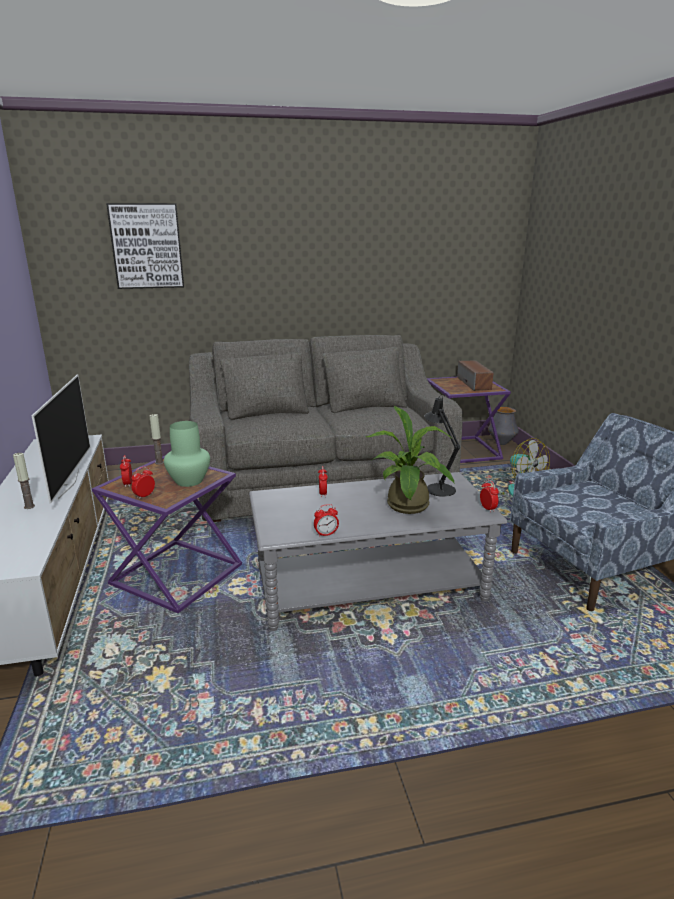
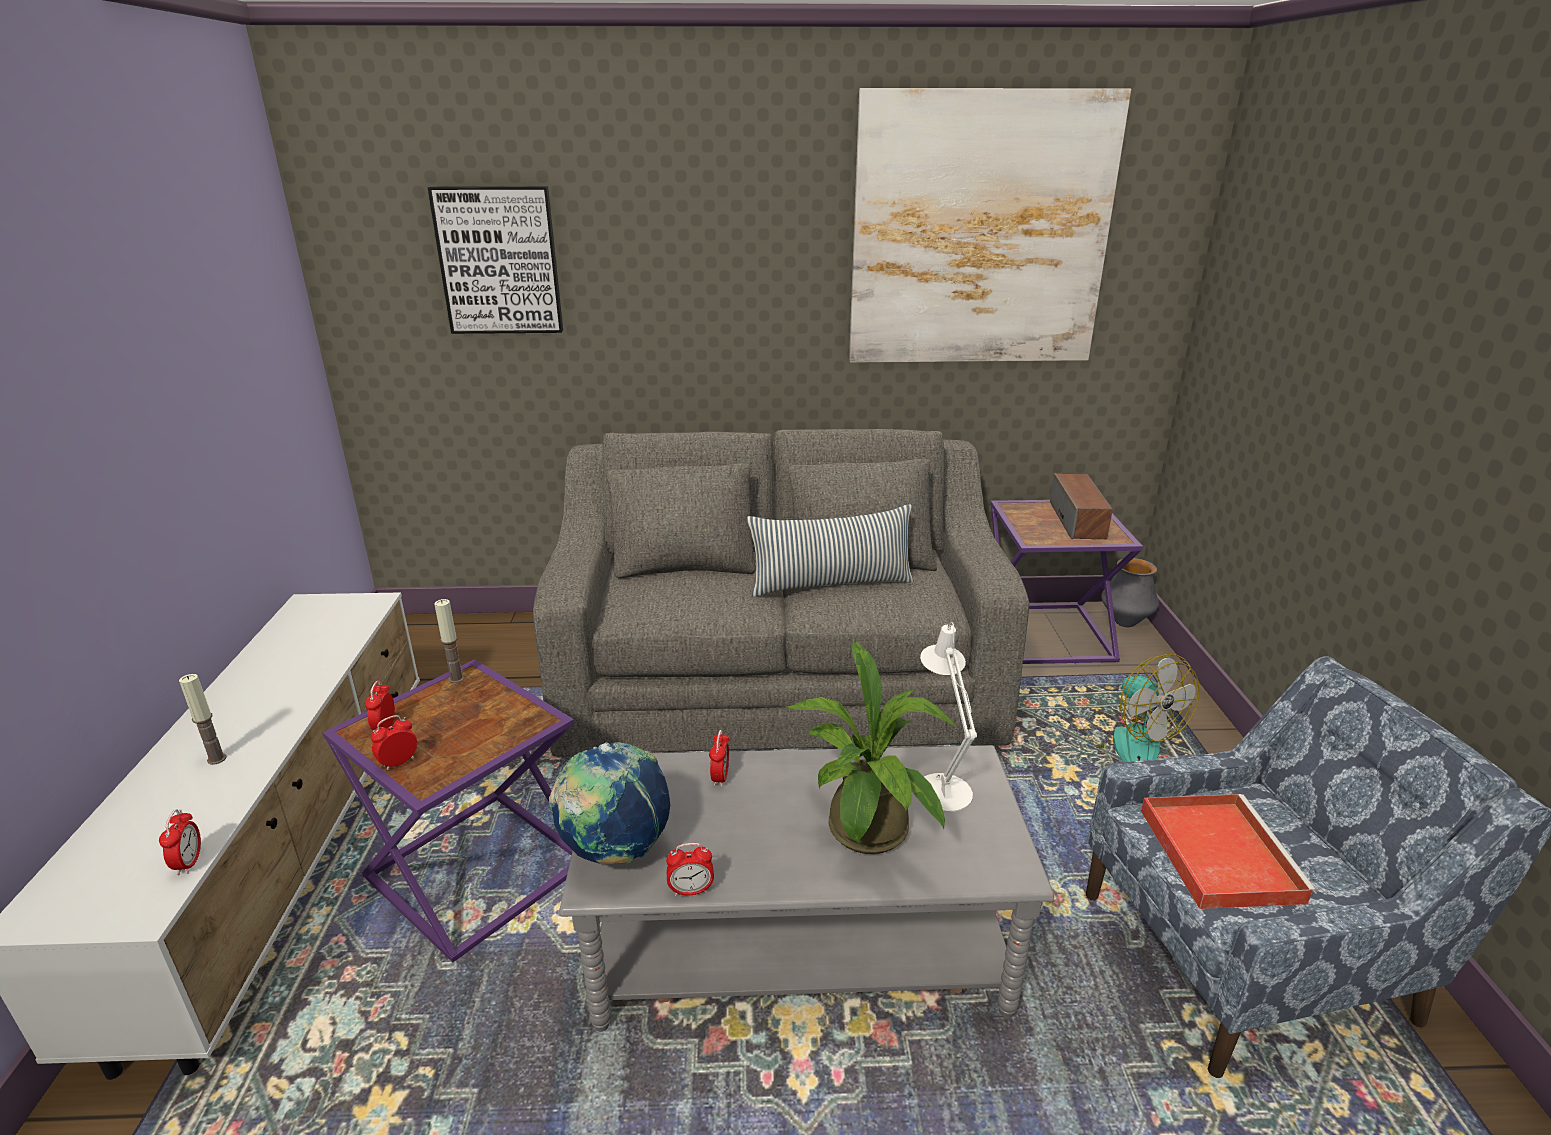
camera: 10 degrees right, 5 degrees up
television [32,374,91,504] -> none
green vase [164,421,210,487] -> none
black table lamp [425,394,461,497] -> white table lamp [920,622,977,812]
alarm clock [480,480,499,513] -> alarm clock moved to [159,809,201,875]
none -> globe [548,742,670,864]
none -> pillow [747,505,913,597]
none -> picture [849,88,1131,363]
none -> red tray [1141,794,1317,909]

